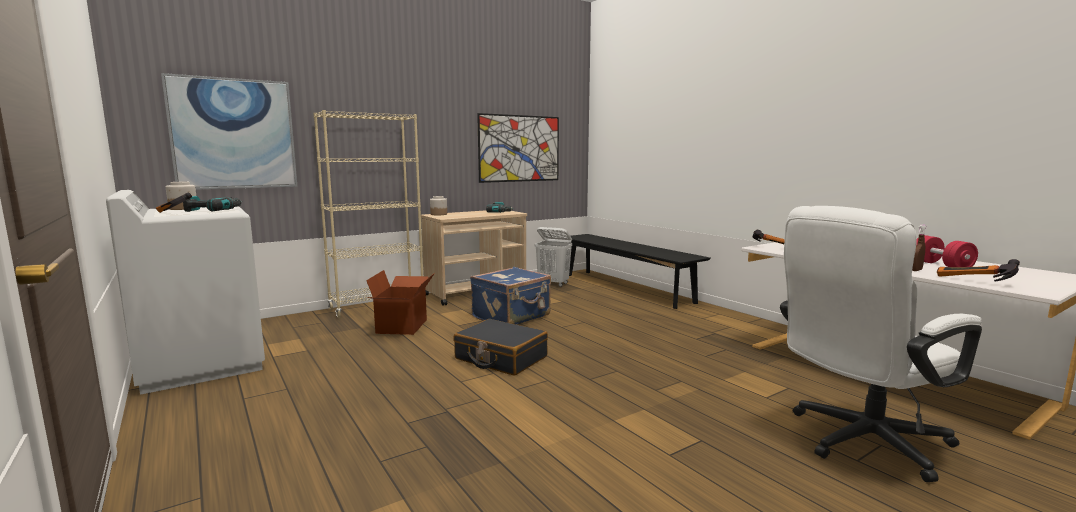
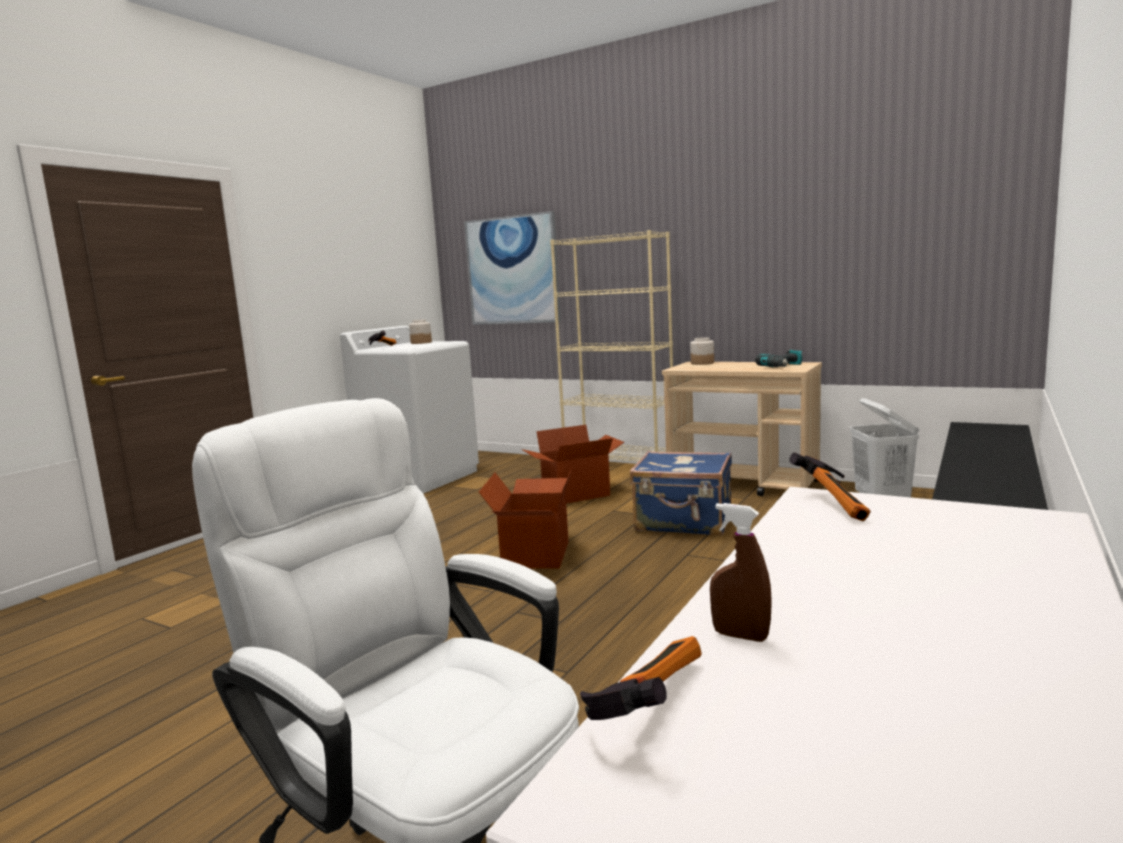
camera: 65 degrees right, 0 degrees up
power drill [183,196,242,212] -> none
black suitcase [453,319,548,376] -> cardboard box [479,467,573,569]
picture [477,113,559,183] -> none
red dumbbell [916,235,978,267] -> none

